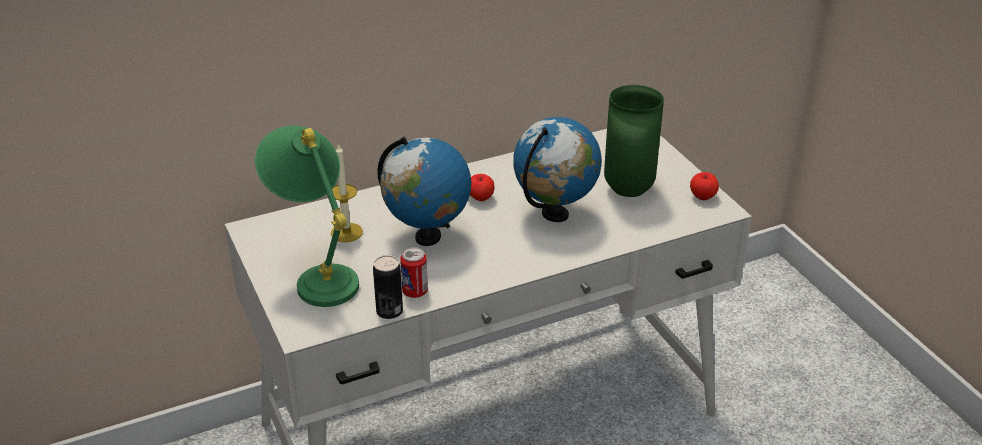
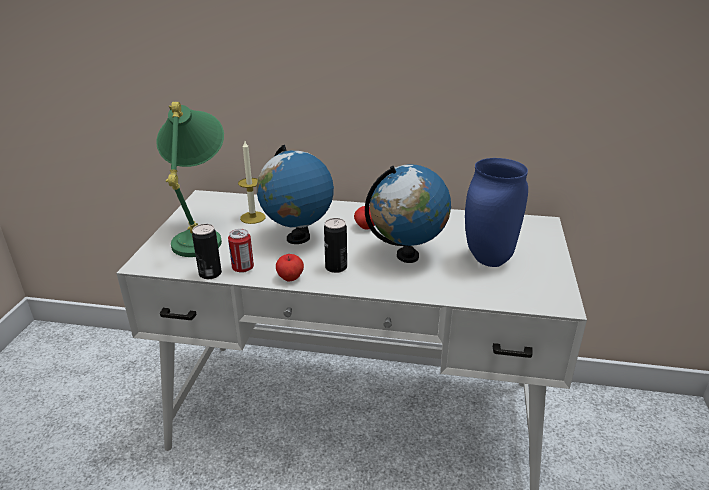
camera: 35 degrees right, 5 degrees down
green vase [604,85,664,197] -> blue vase [465,158,528,267]
apple [690,172,719,200] -> apple moved to [276,254,304,281]
none -> can [324,218,347,273]

